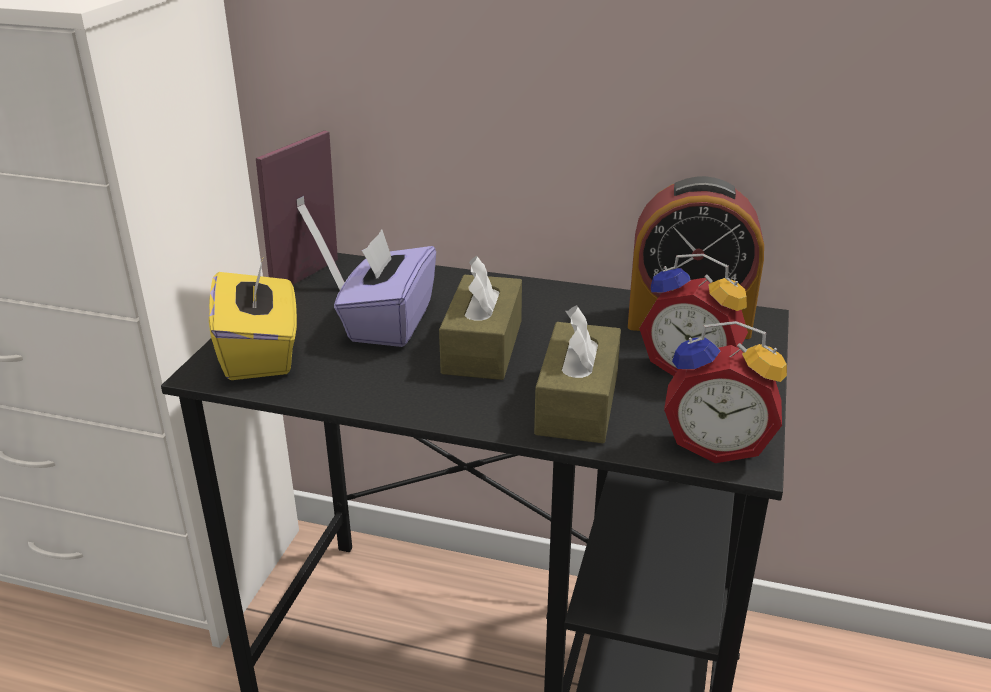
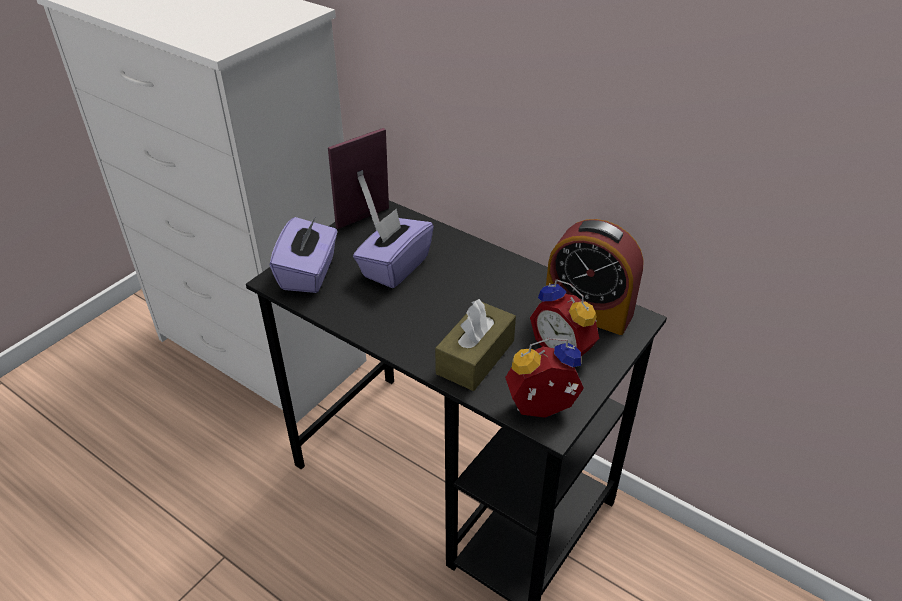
camera: 20 degrees right, 10 degrees up
yellow tissue box [209,256,297,380] -> purple tissue box [270,217,338,293]
brown tissue box [439,256,522,380] -> none
alarm clock [664,321,787,463] -> alarm clock turned 135 degrees clockwise [505,338,584,418]

